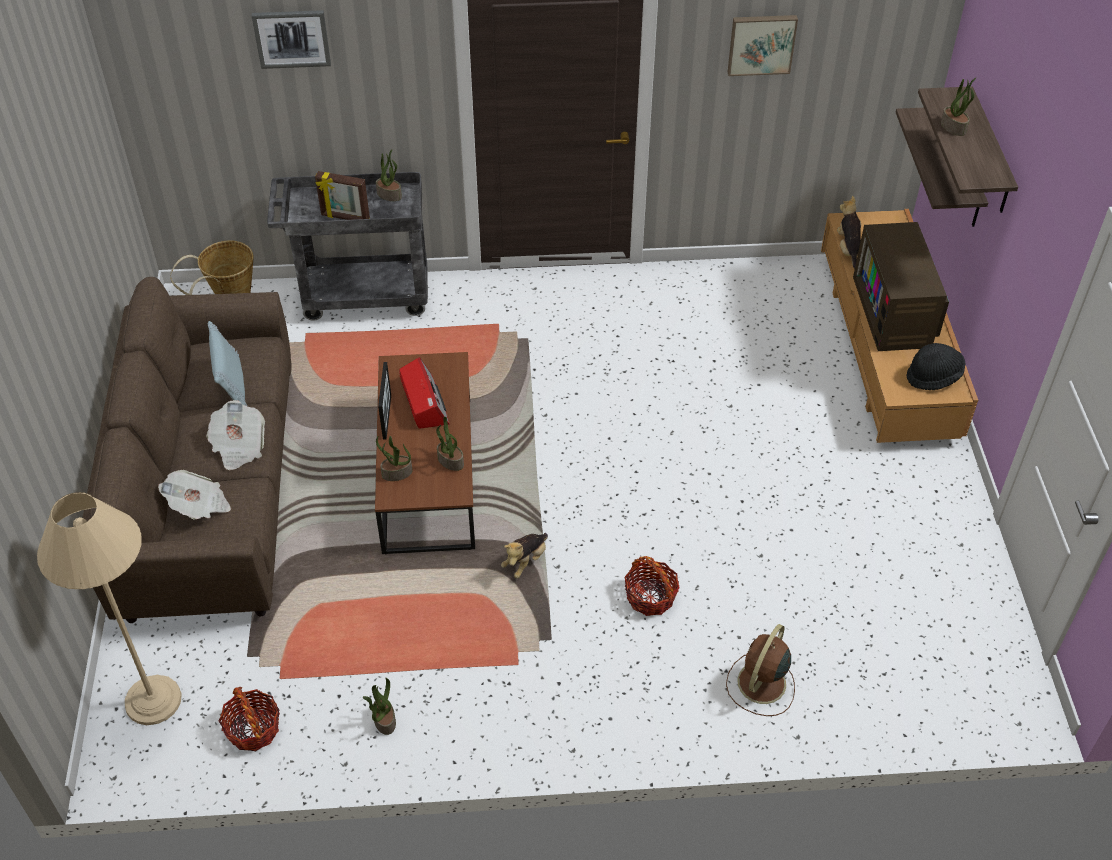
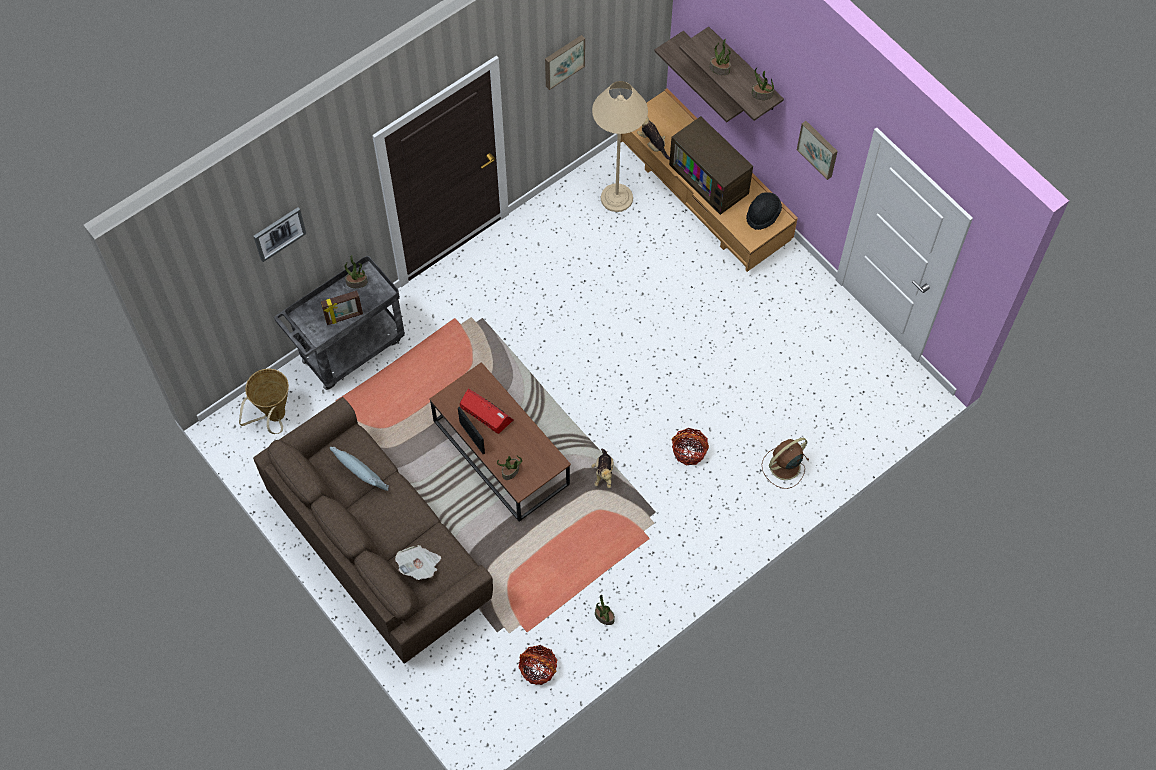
camera: 35 degrees left, 15 degrees up
beige floor lamp [37,492,182,725] -> beige floor lamp moved to [592,81,648,212]
newspaper [206,400,265,470] -> none
potted plant [436,417,464,471] -> potted plant moved to [752,68,774,100]
brown fan [726,624,795,716] -> brown fan turned 60 degrees clockwise [762,438,809,489]
none -> picture [797,121,838,180]

